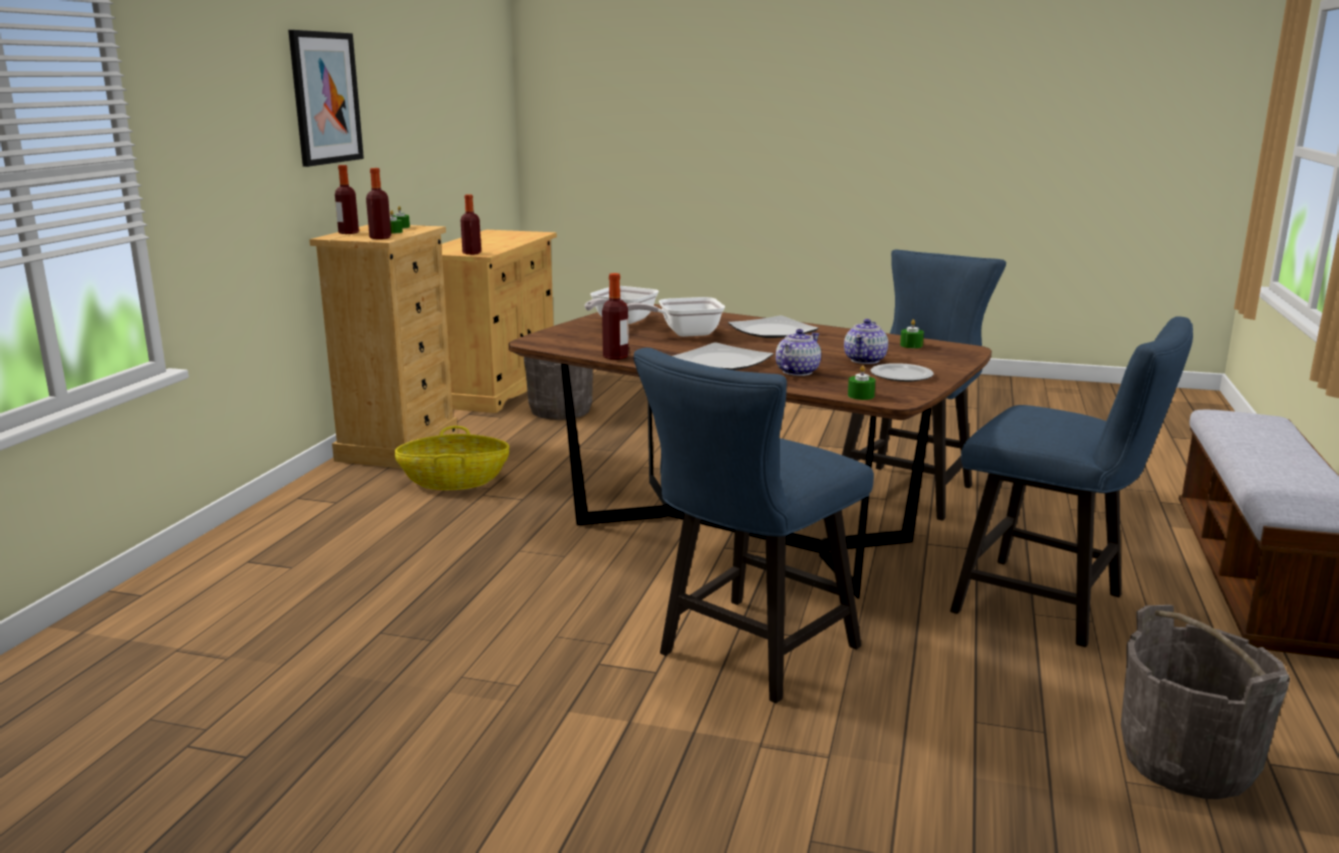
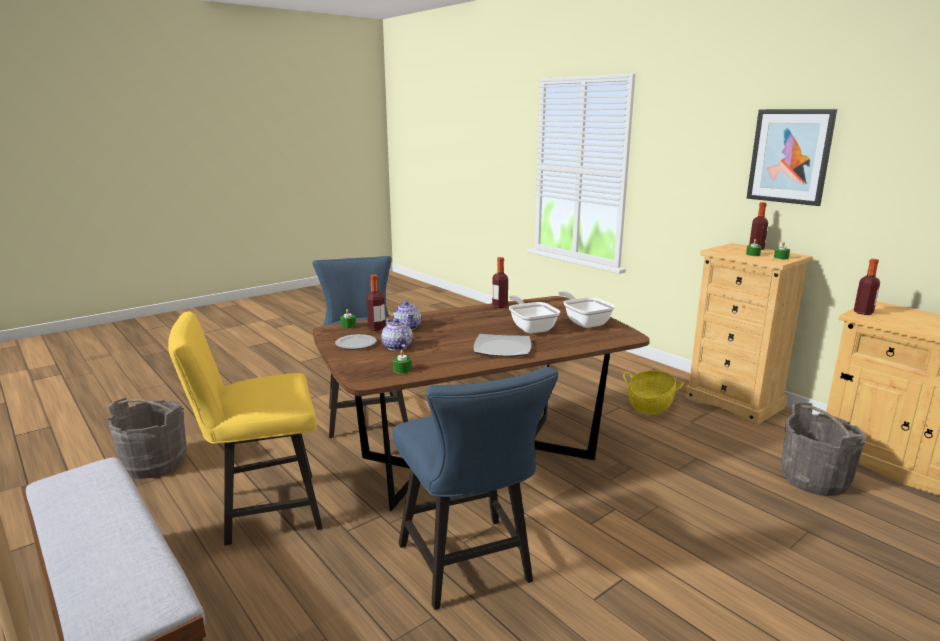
camera: 125 degrees right, 0 degrees up
bottle [366,168,391,239] -> bottle moved to [366,274,385,331]
frying pan [627,297,725,337] -> frying pan turned 45 degrees counterclockwise [509,295,560,334]
plate [673,342,773,370] -> none
blue chair [950,316,1193,647] -> yellow chair [168,312,323,546]

